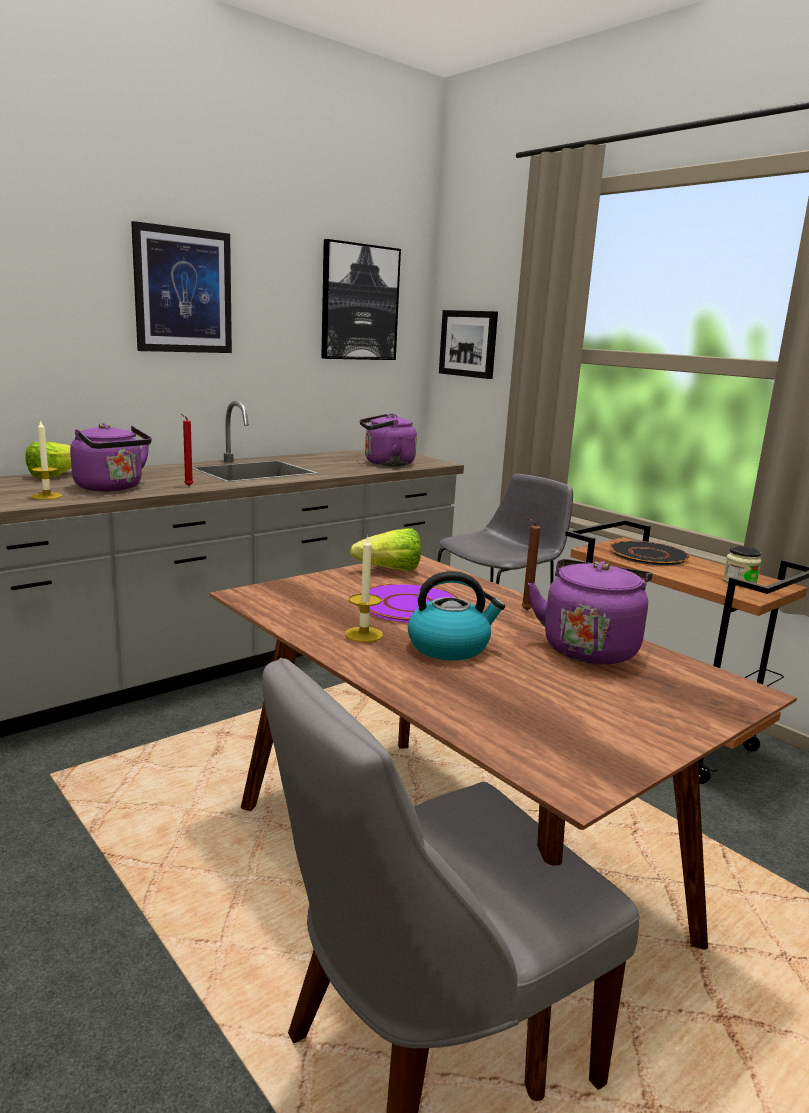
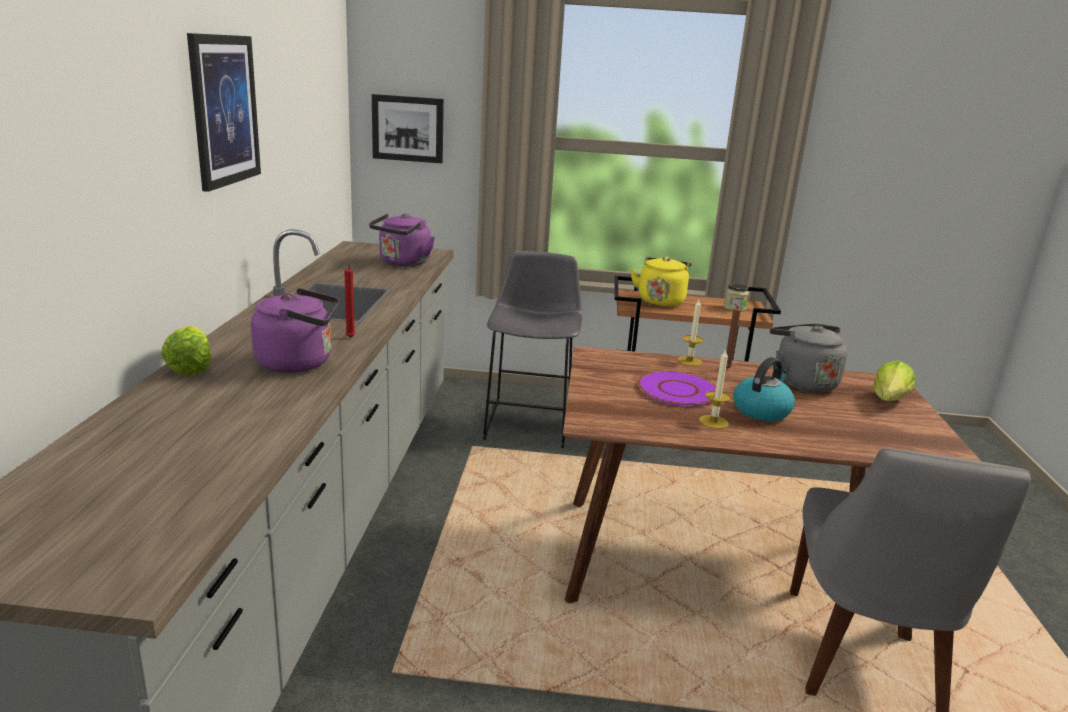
camera: 45 degrees left, 5 degrees up
candle [31,419,62,500] -> candle moved to [678,300,704,366]
picture [321,239,401,360] -> none
lettuce [350,528,421,571] -> lettuce moved to [873,360,915,402]
purple kettle [528,559,653,665] -> grey kettle [770,324,847,393]
black plate [609,541,690,565] -> yellow kettle [631,257,692,307]

